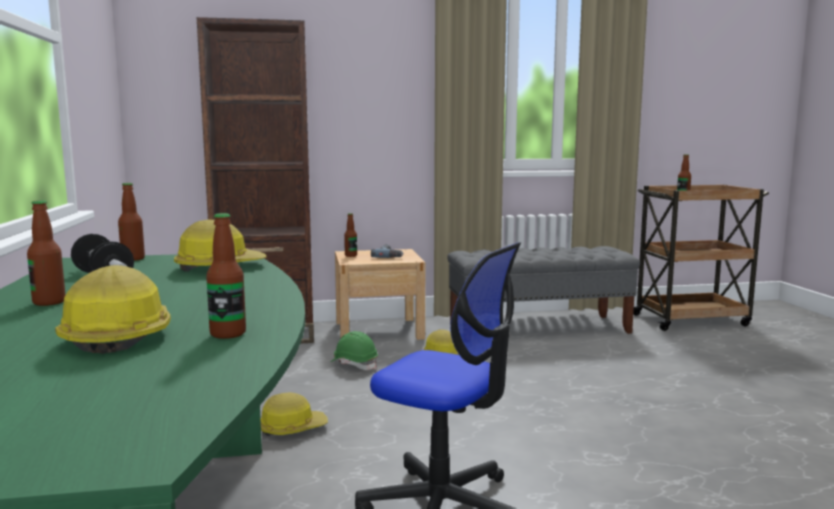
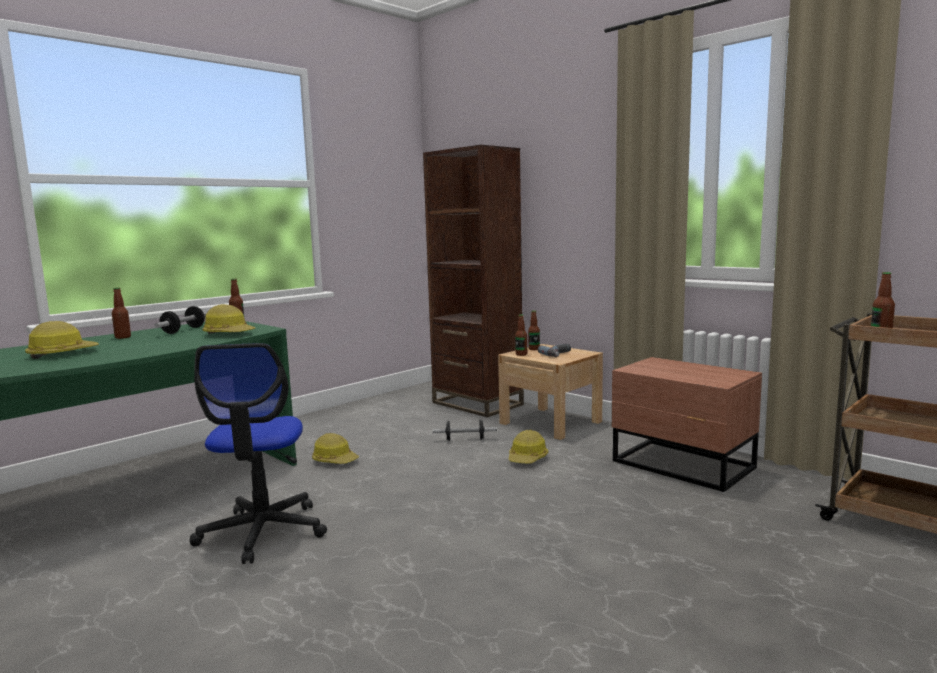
camera: 55 degrees right, 0 degrees up
bottle [206,213,246,339] -> bottle moved to [515,314,527,356]
green hard hat [330,331,378,370] -> dumbbell [433,420,497,441]
grey bench [447,246,640,334] -> brown nightstand [612,357,762,492]

